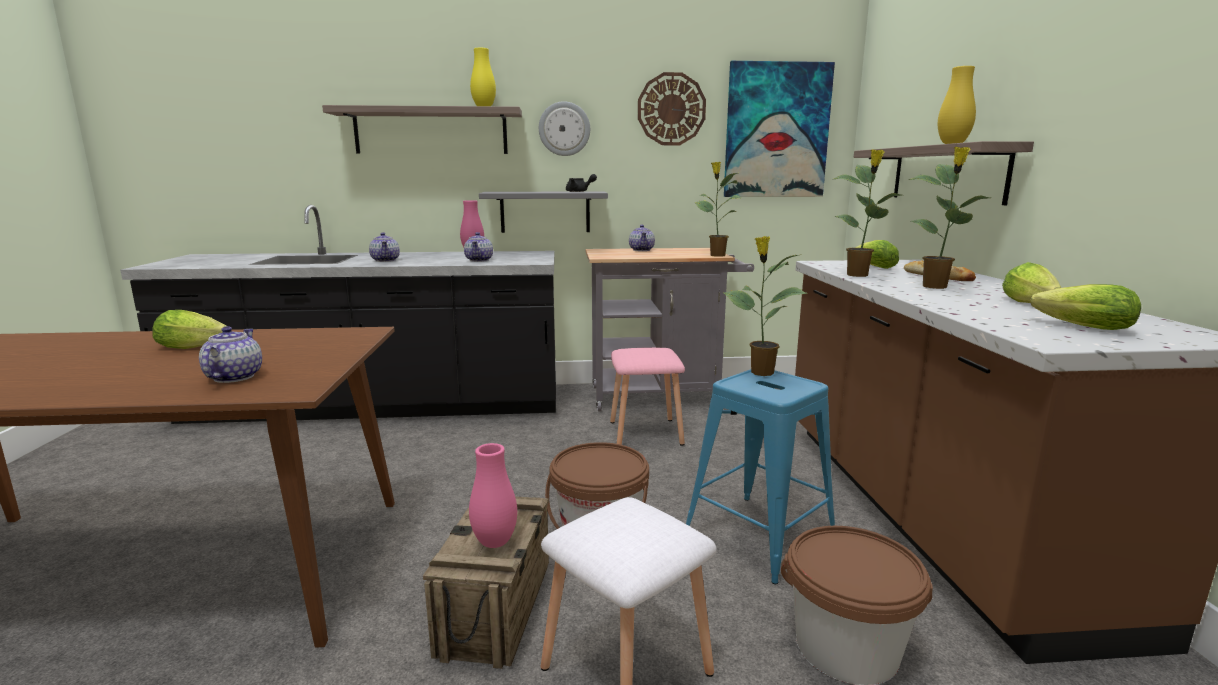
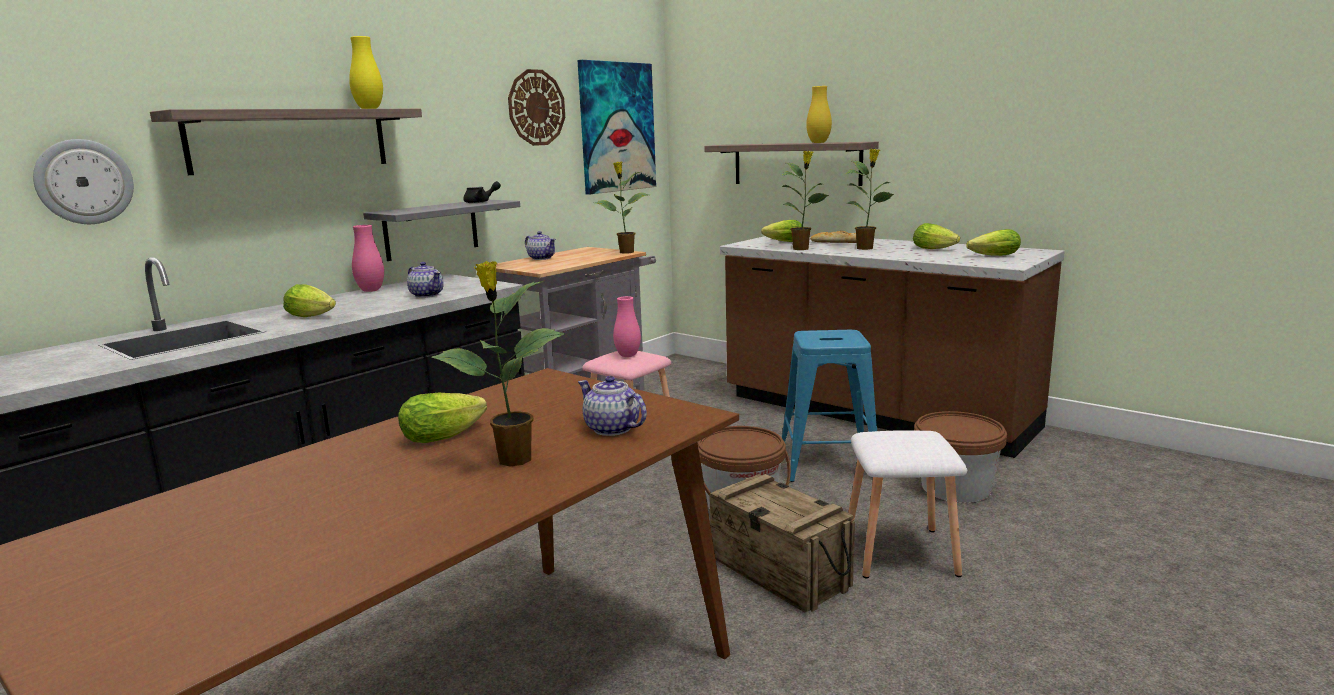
camera: 45 degrees left, 0 degrees up
teapot [369,232,400,262] -> lettuce [283,284,336,317]
pink vase [469,443,517,548] -> pink vase moved to [613,296,641,357]
wall clock [539,101,590,156] -> wall clock moved to [33,139,134,224]
potted plant [723,236,807,376] -> potted plant moved to [432,261,566,467]

